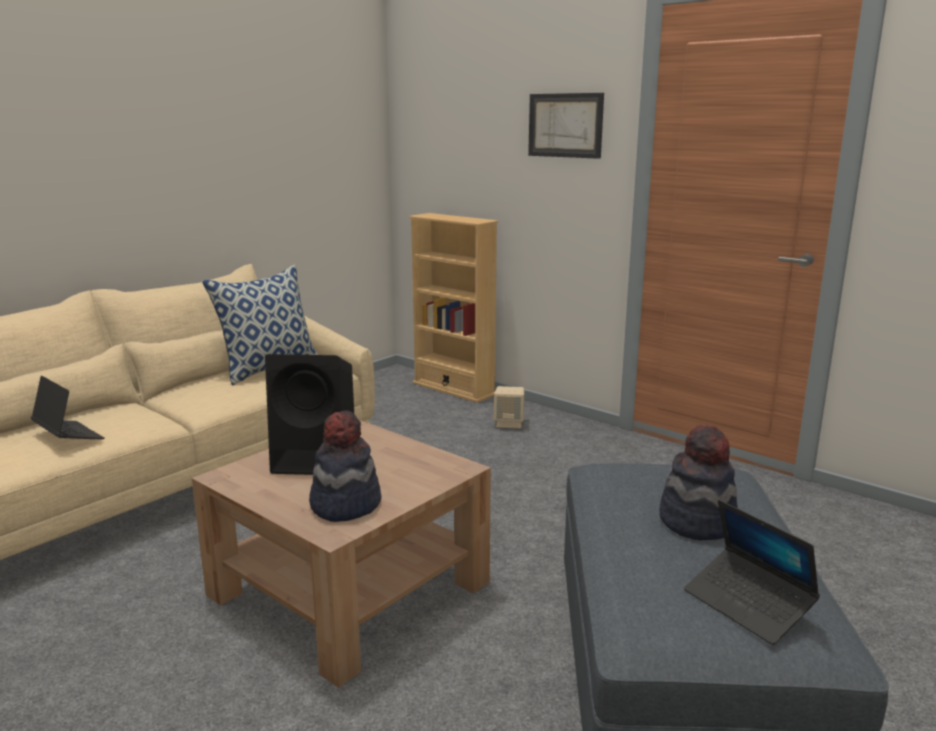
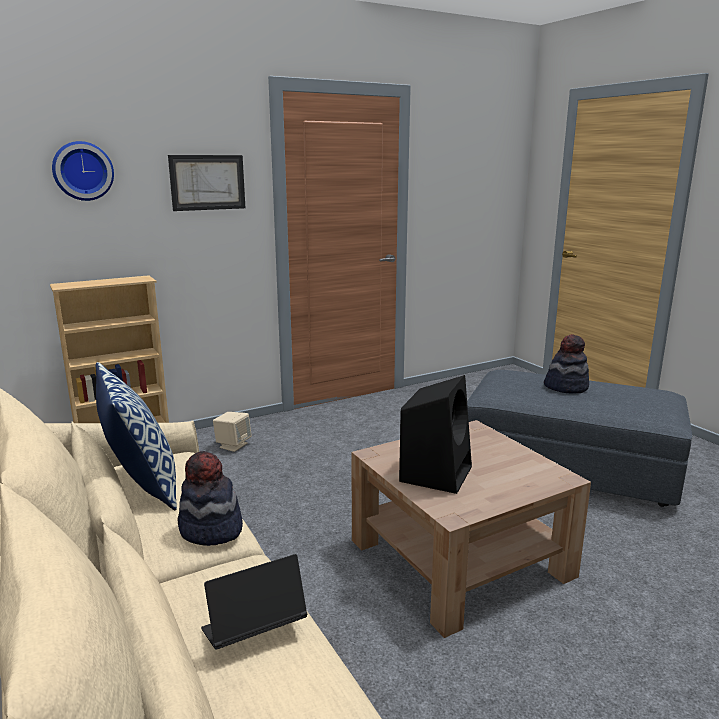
camera: 70 degrees left, 0 degrees up
hat [309,410,382,522] -> hat moved to [178,451,243,546]
laptop [684,500,820,645] -> none
none -> wall clock [52,141,114,201]

